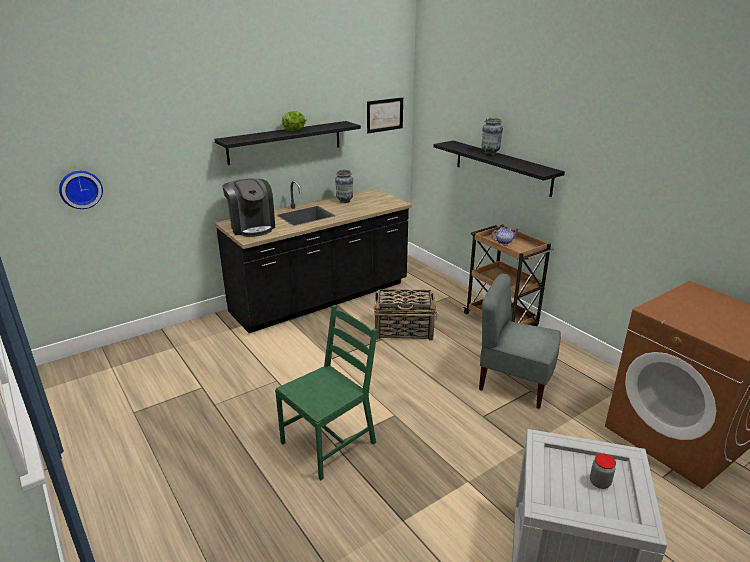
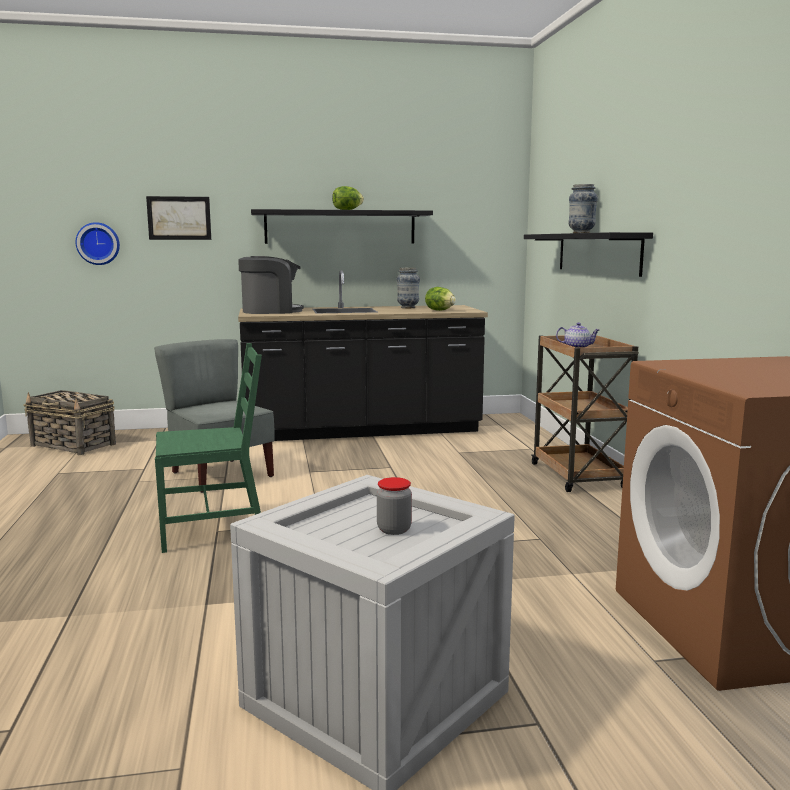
camera: 25 degrees right, 15 degrees down
coffee machine [222,178,275,237] -> coffee machine turned 105 degrees counterclockwise [238,256,304,314]
picture [367,97,403,133] -> picture moved to [146,196,211,240]
basket [374,289,437,341] -> basket moved to [23,390,116,455]
grey chair [479,274,561,409] -> grey chair moved to [154,339,274,493]
none -> lettuce [425,287,456,311]

